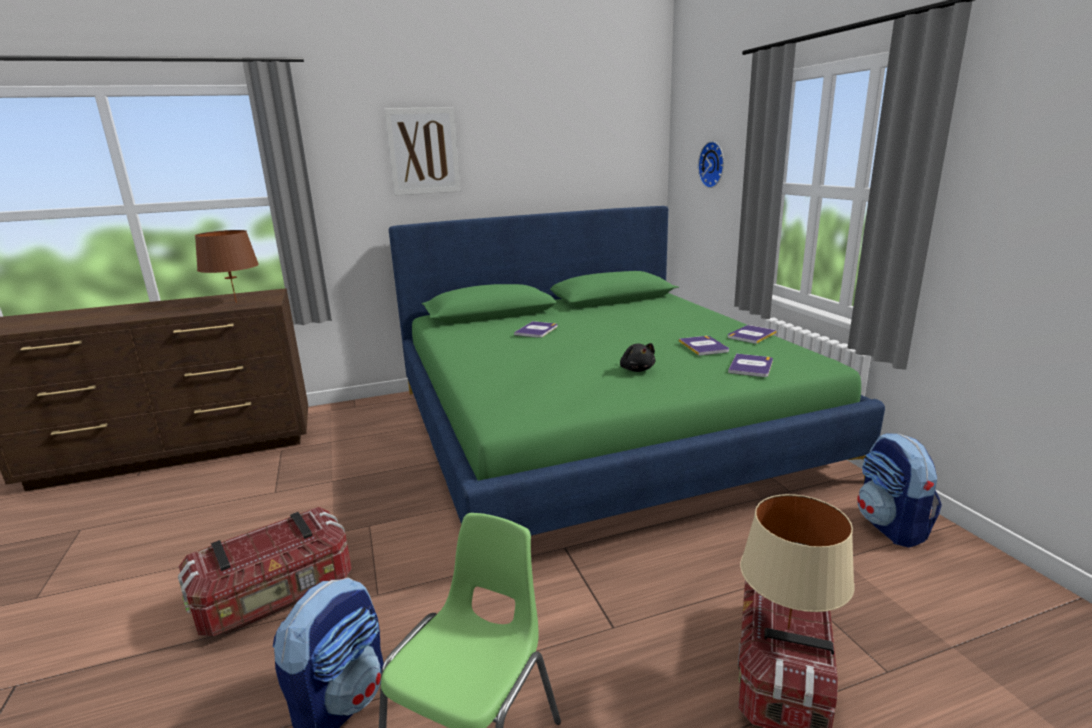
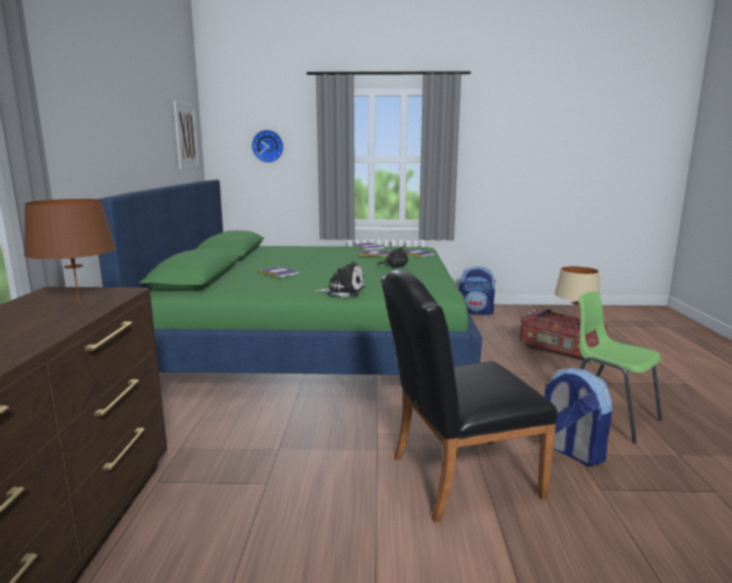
camera: 70 degrees left, 5 degrees down
storage box [178,507,352,636] -> black chair [381,270,557,523]
picture [384,107,460,196] -> picture moved to [173,100,200,169]
none -> plush toy [315,261,365,297]

